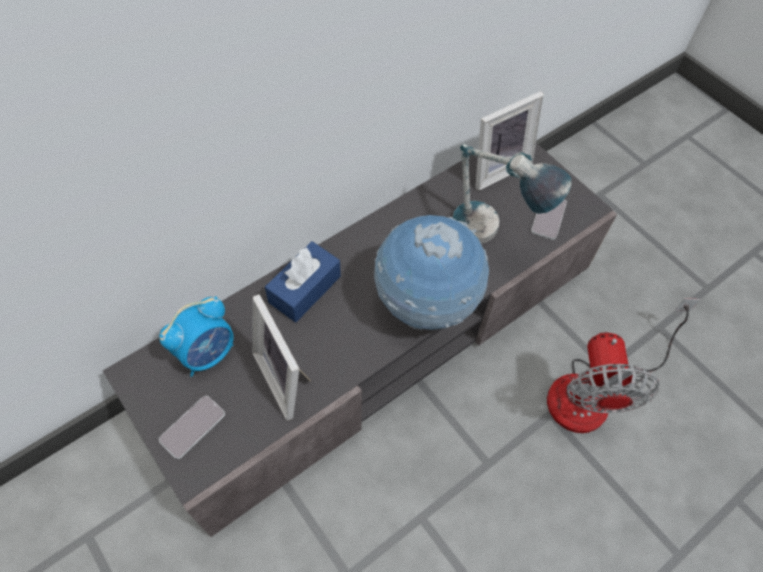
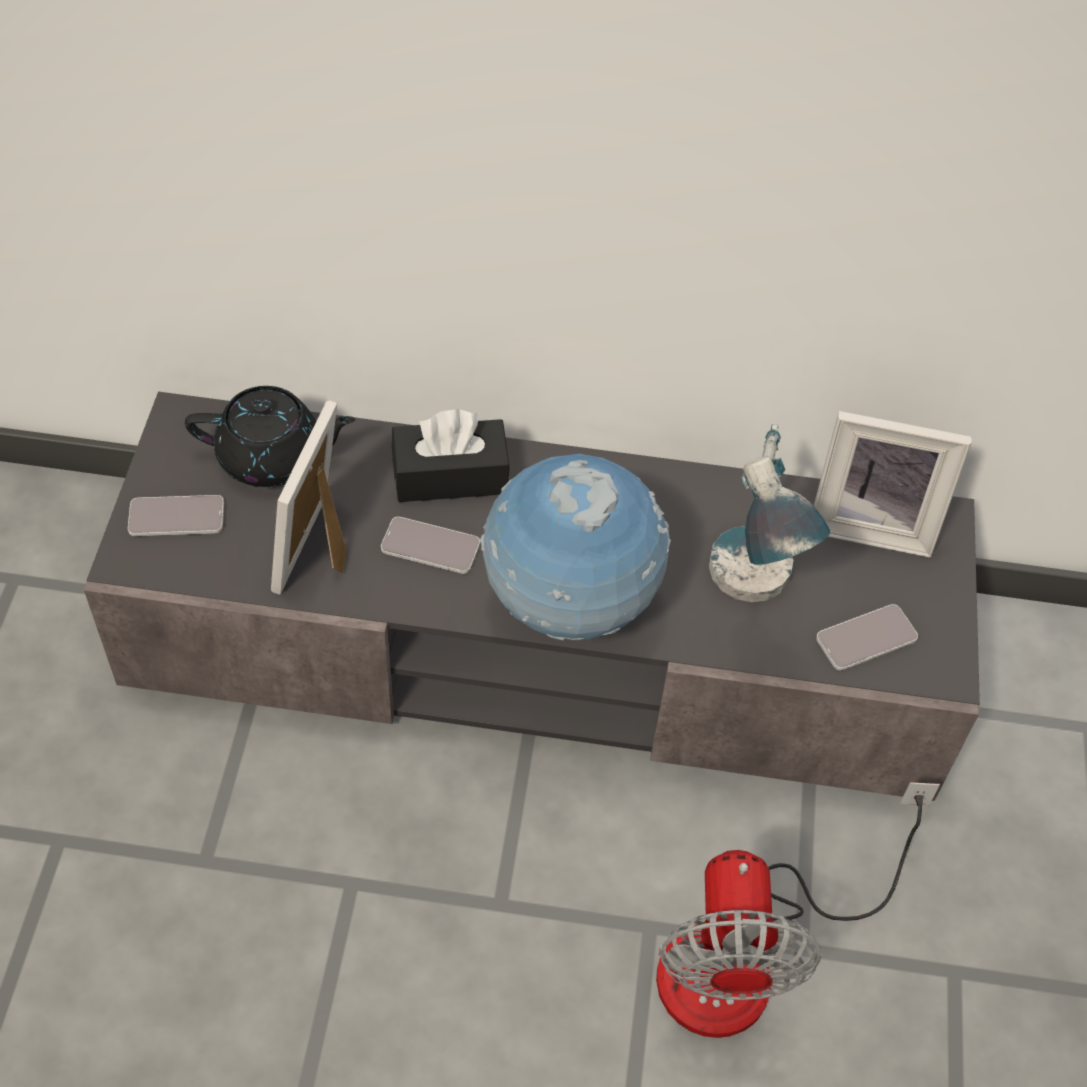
camera: 45 degrees right, 5 degrees down
alarm clock [159,296,234,377] -> black teapot [185,386,356,487]
blue tissue box [265,241,341,322] -> black tissue box [392,409,510,502]
fan [547,298,700,433] -> fan turned 45 degrees counterclockwise [656,782,940,1038]
none -> phone [381,517,480,574]

